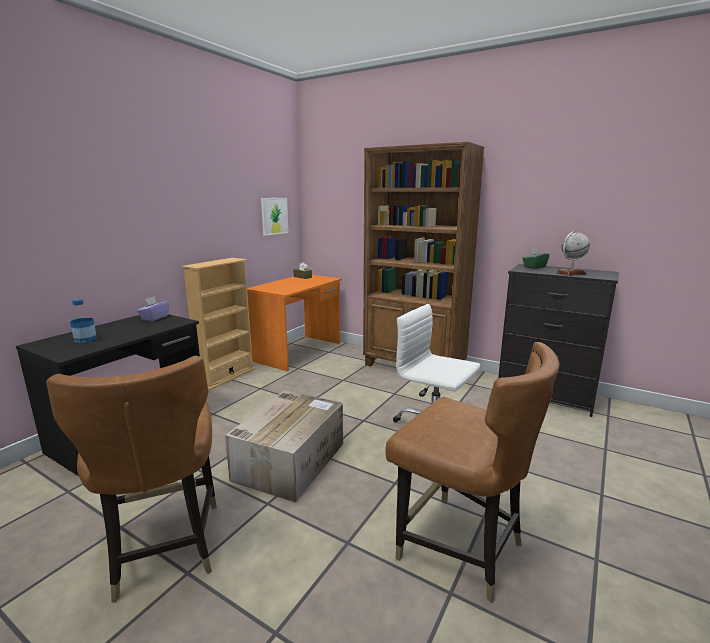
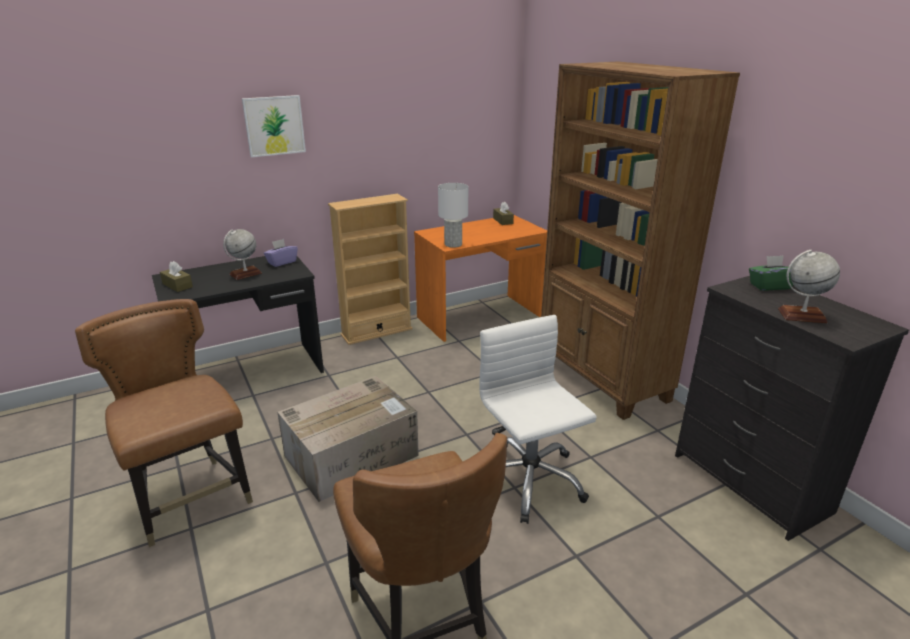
camera: 30 degrees right, 10 degrees up
brown chair [46,356,217,602] -> brown chair turned 135 degrees clockwise [75,299,253,547]
bottle [70,299,97,343] -> none
picture [261,198,289,236] -> picture moved to [242,95,306,157]
none -> brown tissue box [160,261,193,292]
none -> globe [223,229,262,280]
none -> white table lamp [438,183,468,248]

